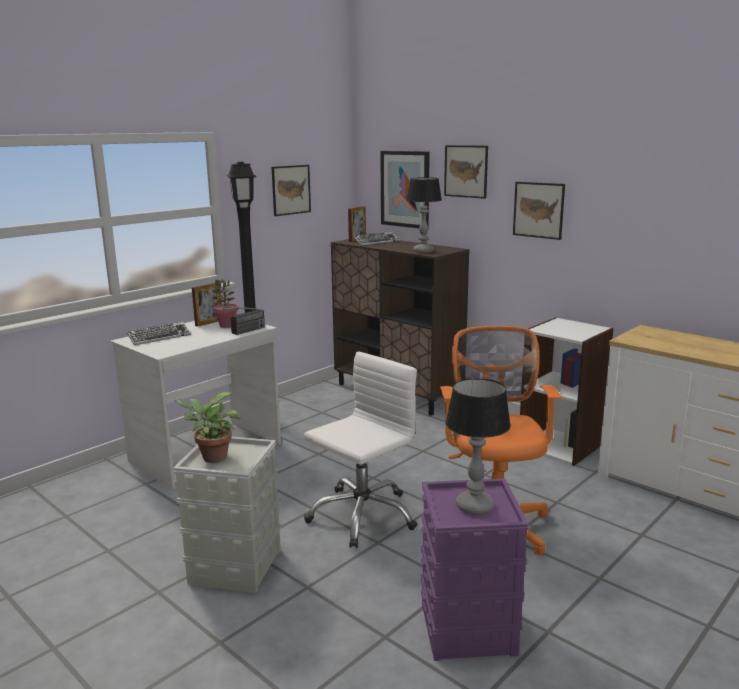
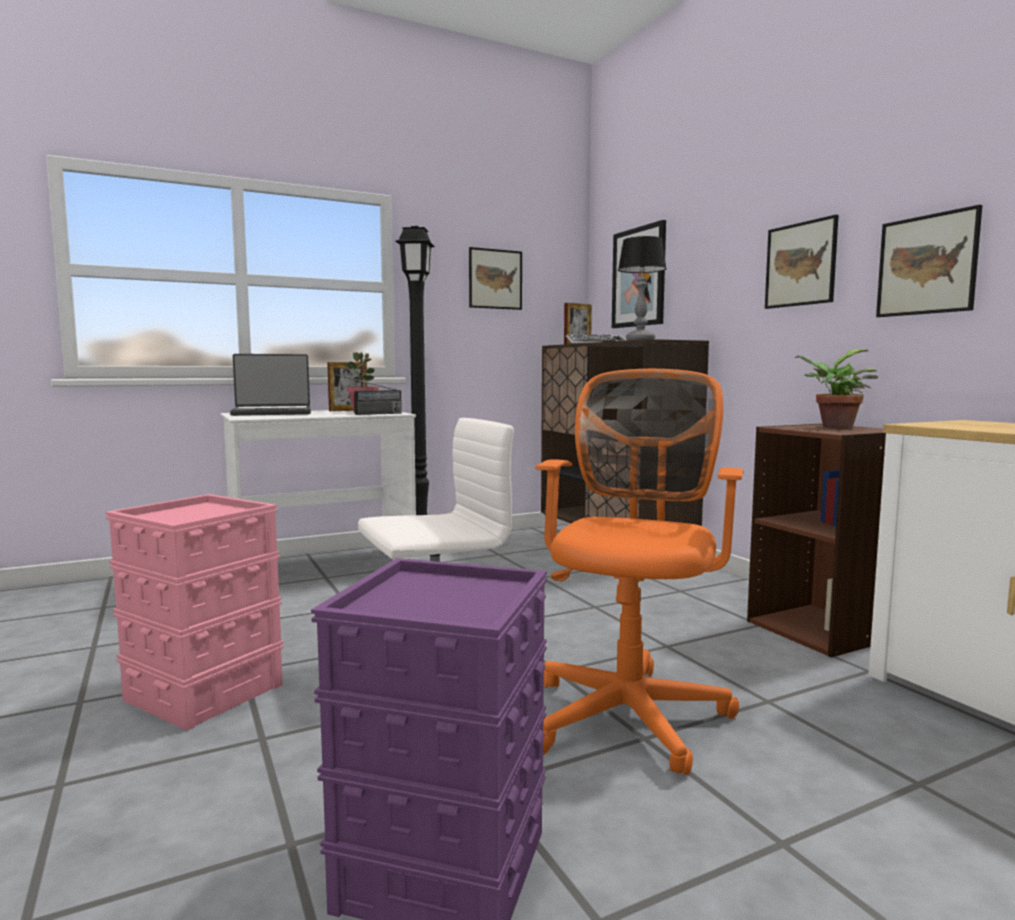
camera: 20 degrees right, 10 degrees down
keyboard [127,322,191,345] -> laptop [230,354,311,416]
grey storage box [173,437,281,593] -> pink storage box [105,494,284,731]
potted plant [175,392,240,463] -> potted plant moved to [794,349,879,428]
picture [444,145,488,199] -> picture moved to [876,205,982,317]
table lamp [446,378,511,515] -> none
white bookcase [520,317,614,466] -> brown bookcase [747,423,886,657]

